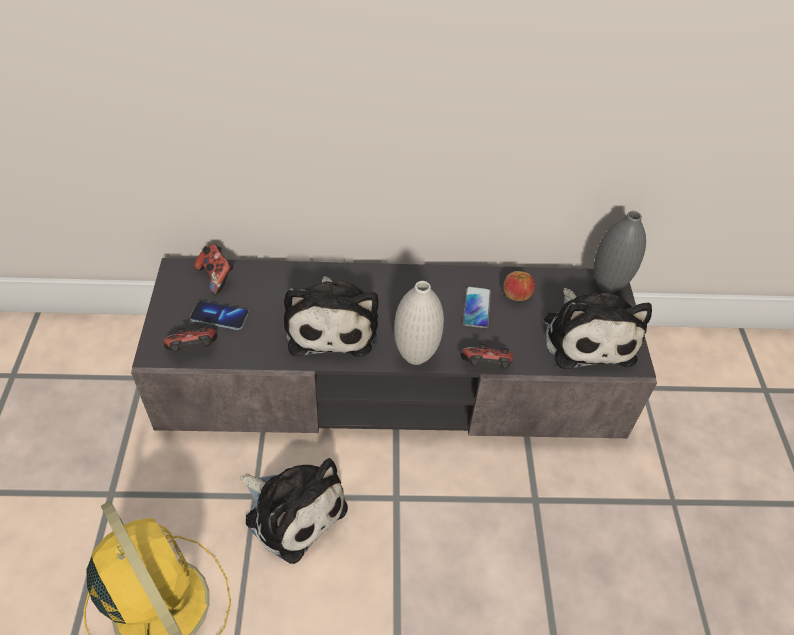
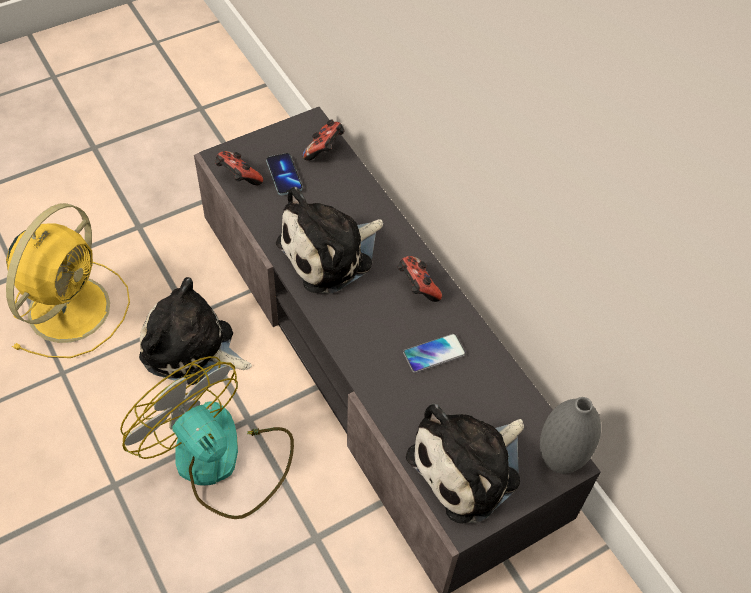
camera: 60 degrees right, 5 degrees up
plush toy [240,458,348,564] -> plush toy turned 105 degrees clockwise [139,277,252,385]
white vase [394,281,444,365] -> none
game controller [461,343,513,369] -> game controller moved to [398,256,442,302]
apple [503,271,535,301] -> none
none -> fan [120,356,294,519]

